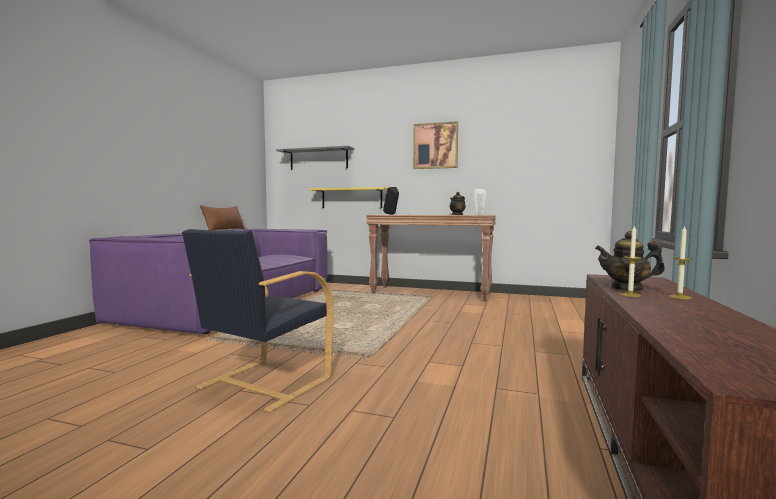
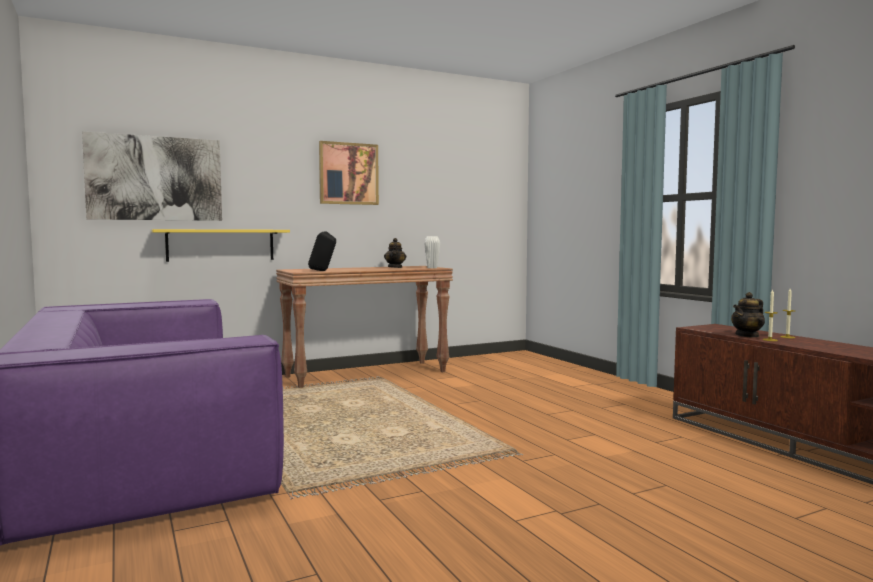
camera: 45 degrees left, 0 degrees up
black armchair [182,229,333,413] -> none
brown pillow [200,205,245,231] -> none
grey shelf [276,146,355,170] -> picture [82,131,222,221]

